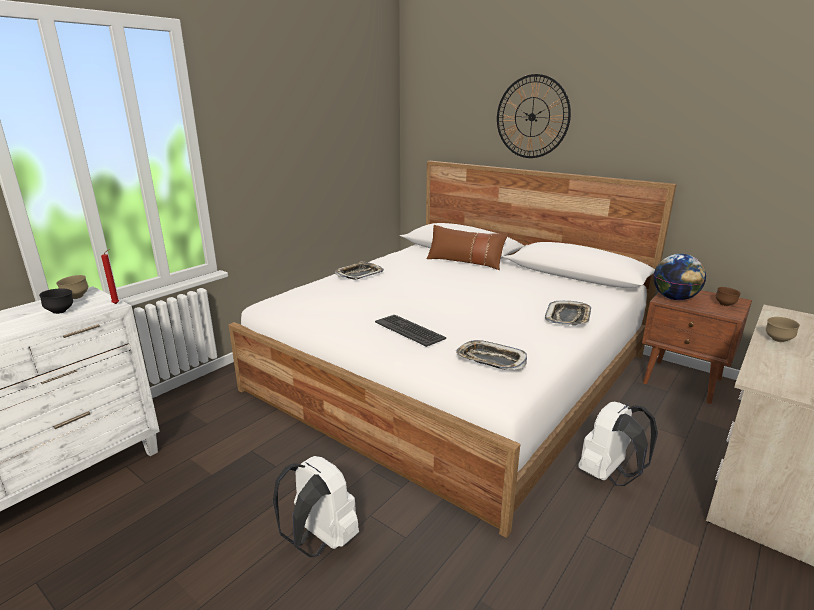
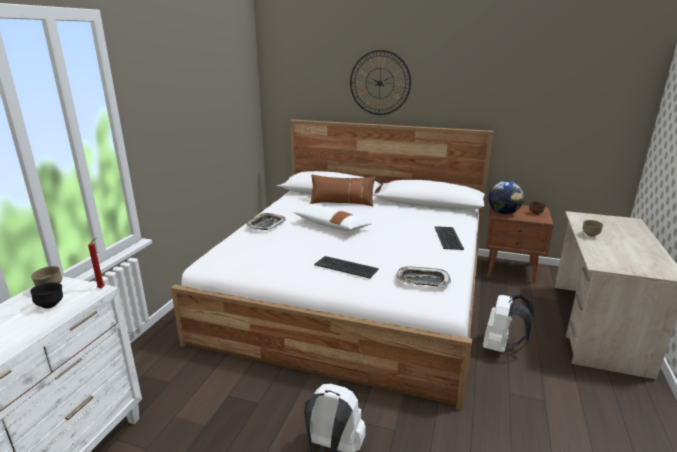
camera: 20 degrees left, 0 degrees up
tray [545,301,591,325] -> keyboard [435,226,464,250]
none -> white pillow [293,206,372,232]

